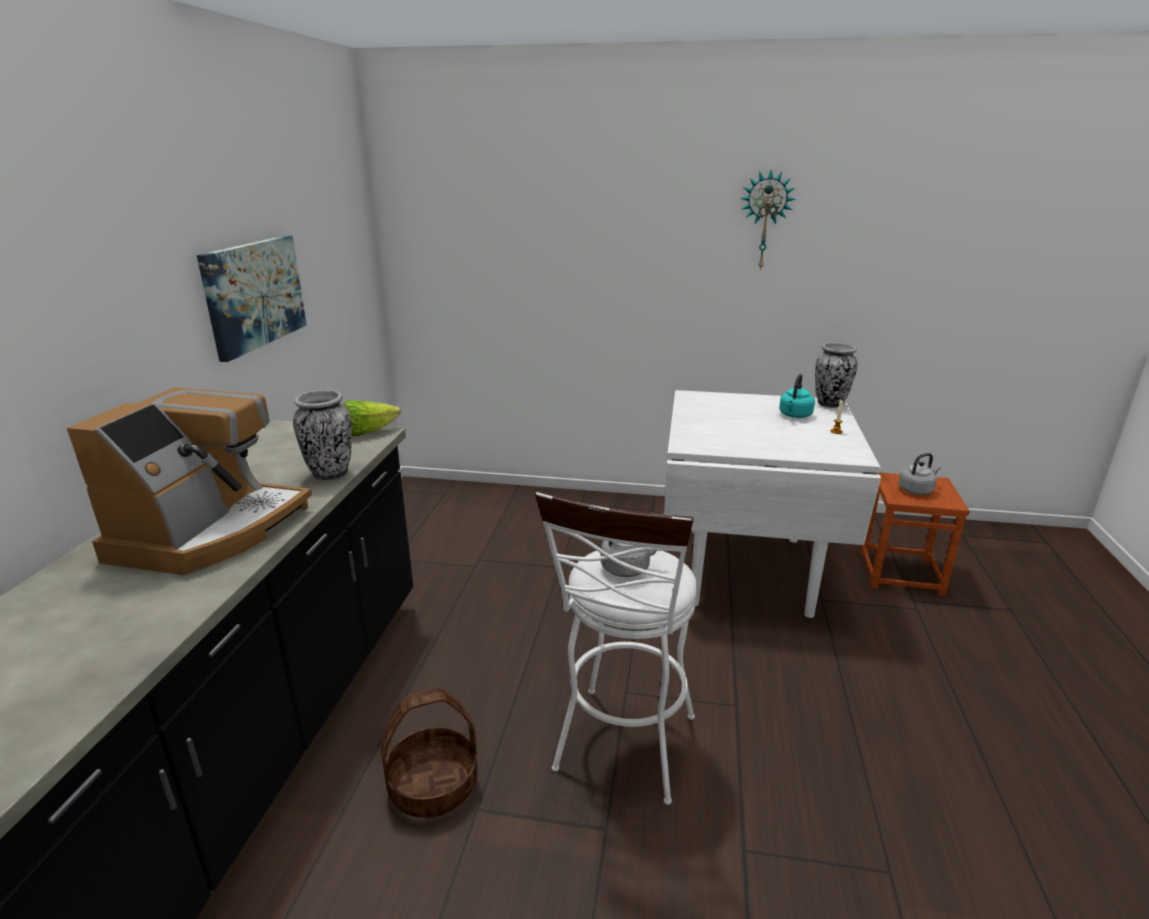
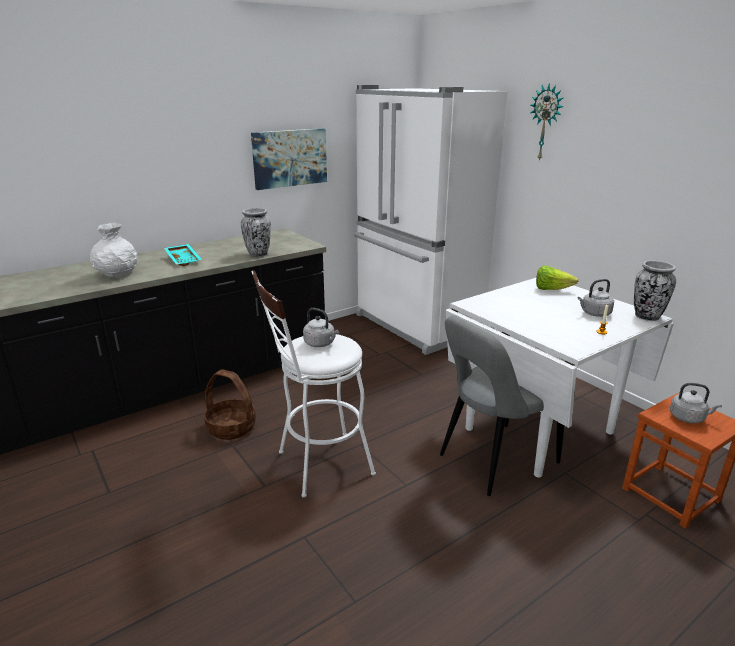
camera: 45 degrees right, 0 degrees up
coffee machine [67,387,312,575] -> turquoise tray [164,244,202,266]
lettuce [342,400,401,436] -> lettuce moved to [536,266,578,290]
wall clock [740,169,795,270] -> wall clock moved to [531,83,564,161]
turquoise kettle [779,374,815,418] -> grey kettle [578,279,614,317]
none -> white vase [90,223,138,278]
none -> white fridge [354,85,508,355]
none -> grey chair [440,315,564,496]

